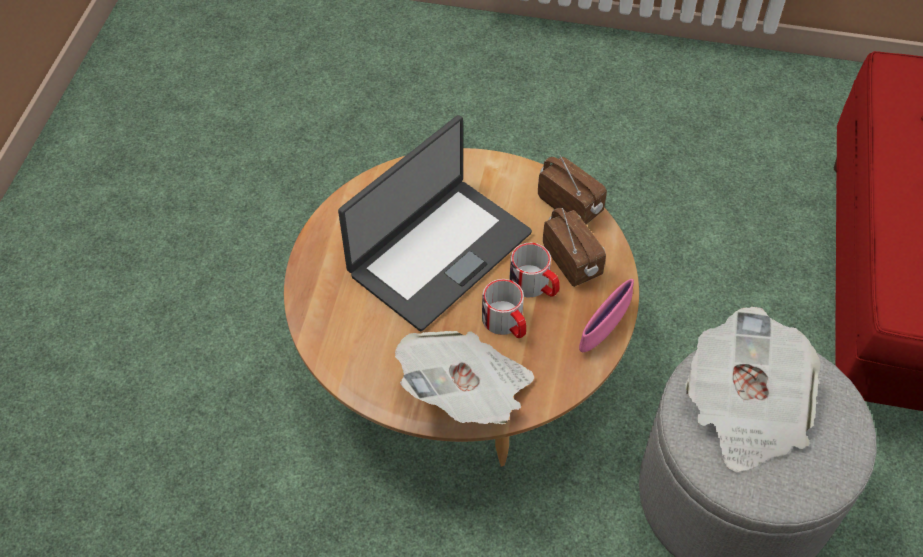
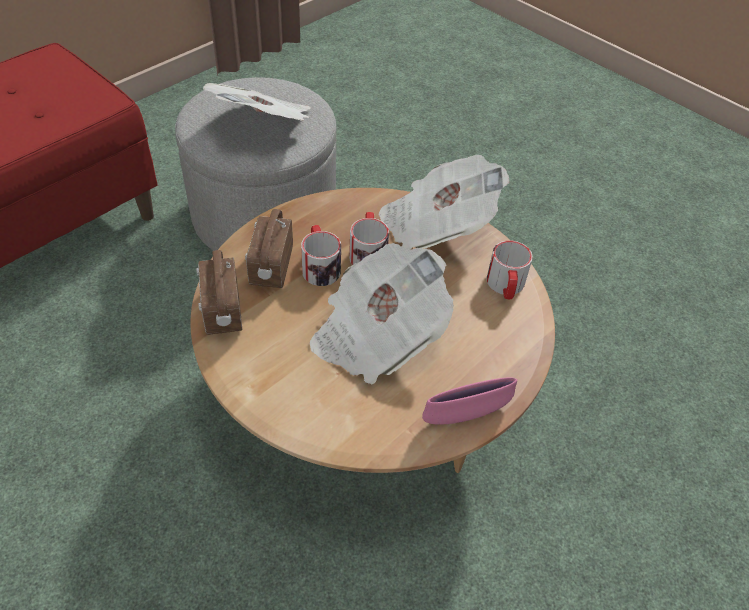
camera: 150 degrees left, 5 degrees down
laptop [338,115,532,331] -> newspaper [310,243,454,384]
pink bowl [579,279,634,352] -> pink bowl moved to [422,377,517,425]
none -> mug [486,240,533,299]

